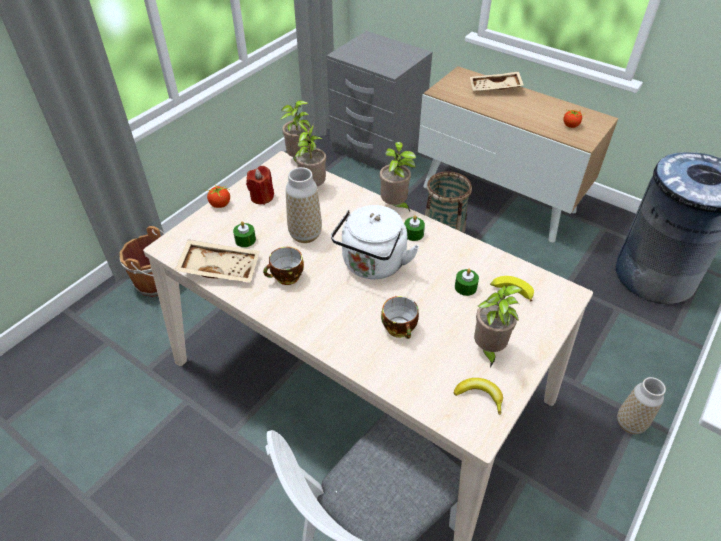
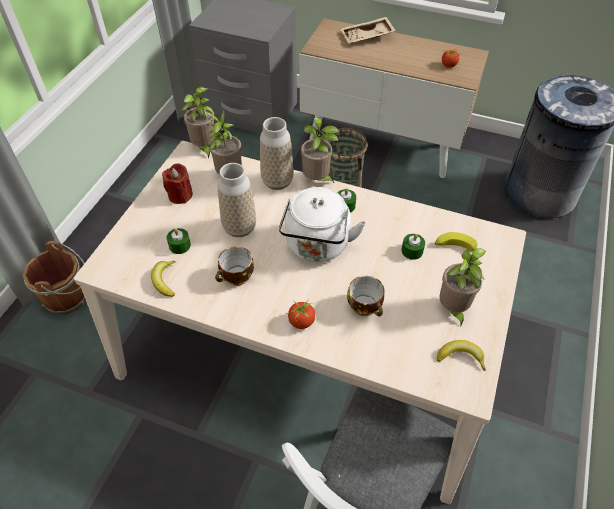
camera: 15 degrees left, 5 degrees up
beige tray [175,240,260,283] -> banana [151,261,176,297]
tomato [206,185,230,208] -> tomato moved to [288,299,315,329]
vase [617,377,666,434] -> vase moved to [260,117,294,190]

